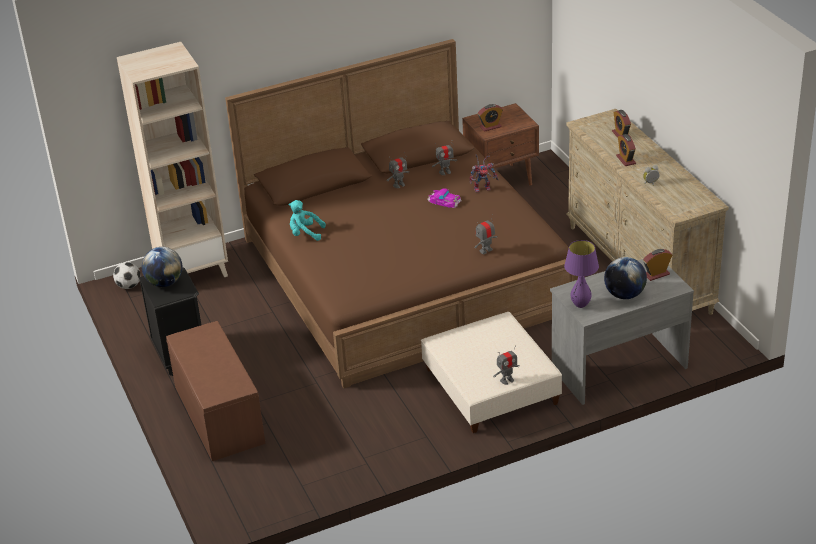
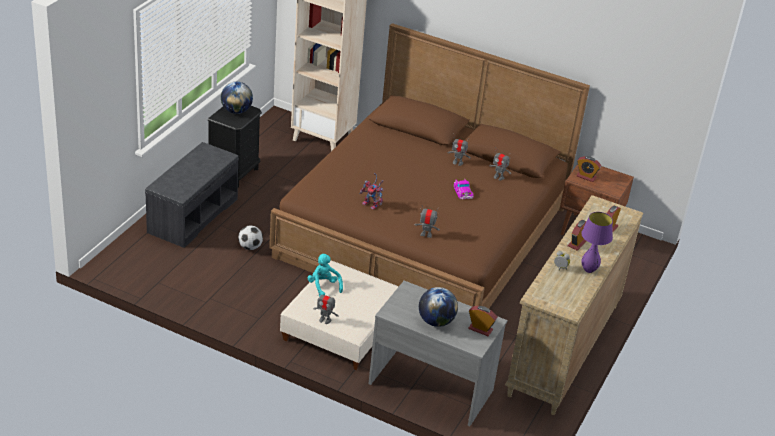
camera: 45 degrees right, 0 degrees up
football [113,262,141,289] -> football moved to [238,226,263,250]
brown bench [166,321,266,461] -> grey bench [145,142,239,248]
turquoise plush toy [289,200,326,241] -> turquoise plush toy moved to [308,254,343,296]
toy robot [469,154,498,193] -> toy robot moved to [359,173,384,210]
purple table lamp [564,240,599,308] -> purple table lamp moved to [581,212,613,273]

